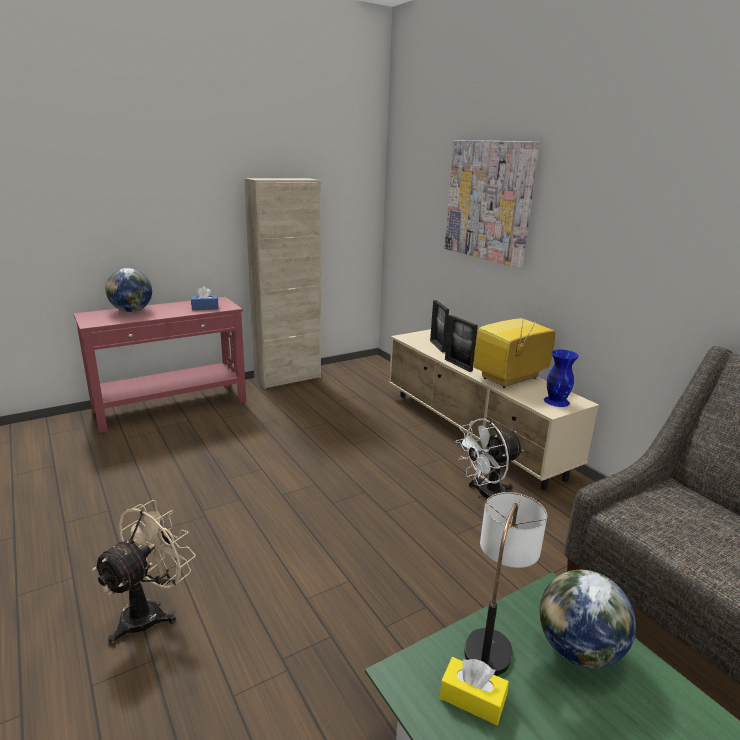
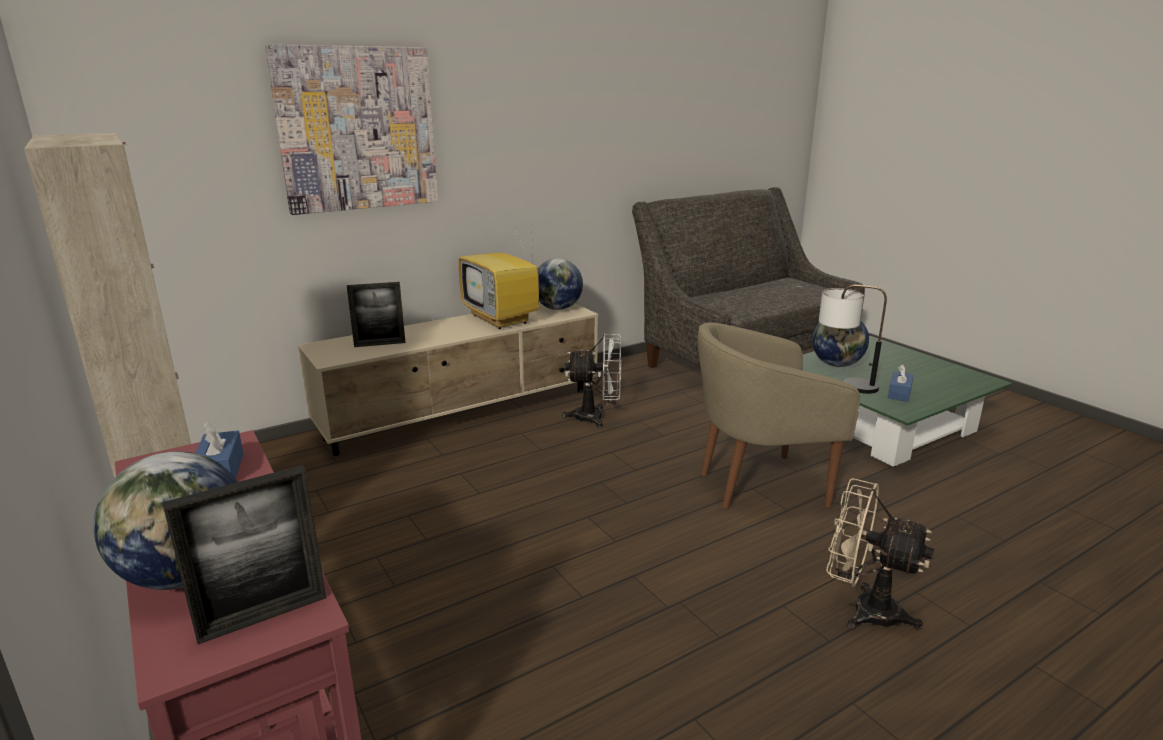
camera: 90 degrees left, 0 degrees up
yellow tissue box [440,657,509,725] -> blue tissue box [888,364,914,402]
picture frame [445,315,478,372] -> picture frame moved to [162,465,326,644]
white fan [455,419,524,499] -> white fan turned 60 degrees counterclockwise [562,333,621,428]
blue vase [544,350,579,407] -> globe [538,258,583,310]
none -> beige armchair [698,322,860,509]

